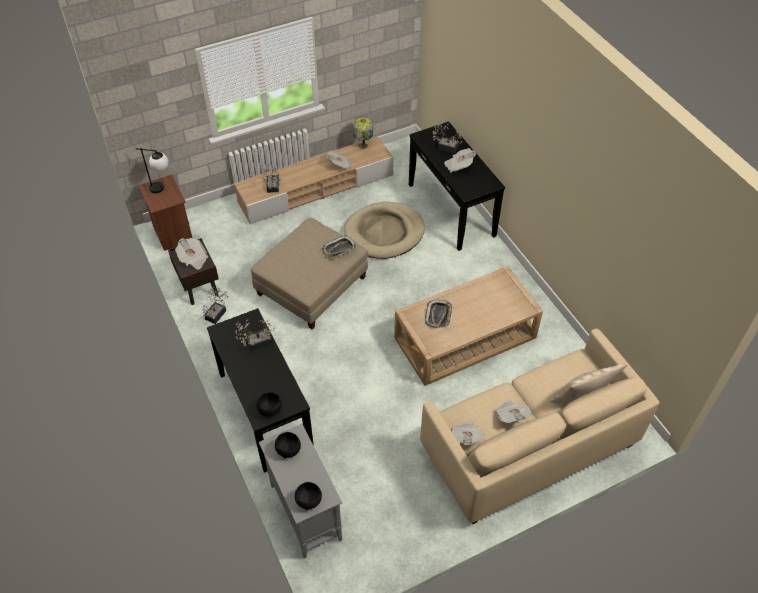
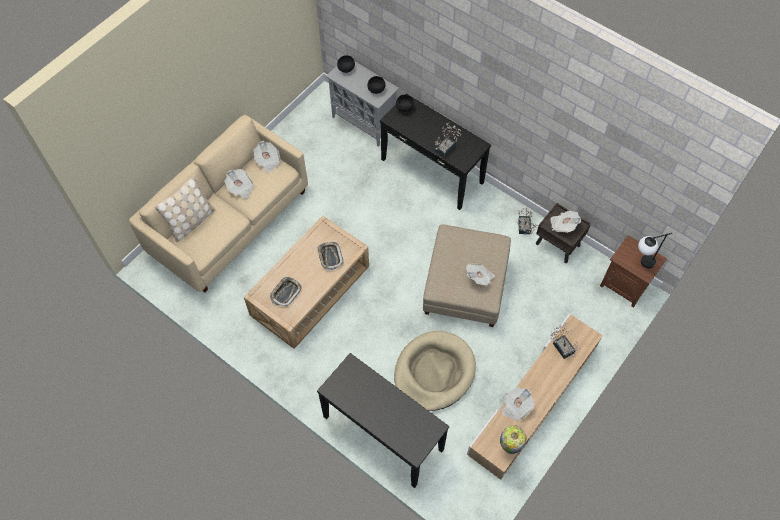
camera: 155 degrees right, 10 degrees up
tray [322,235,357,259] -> tray moved to [270,277,301,307]
potted plant [433,120,463,154] -> none
newspaper [444,148,476,172] -> newspaper moved to [466,264,495,286]

